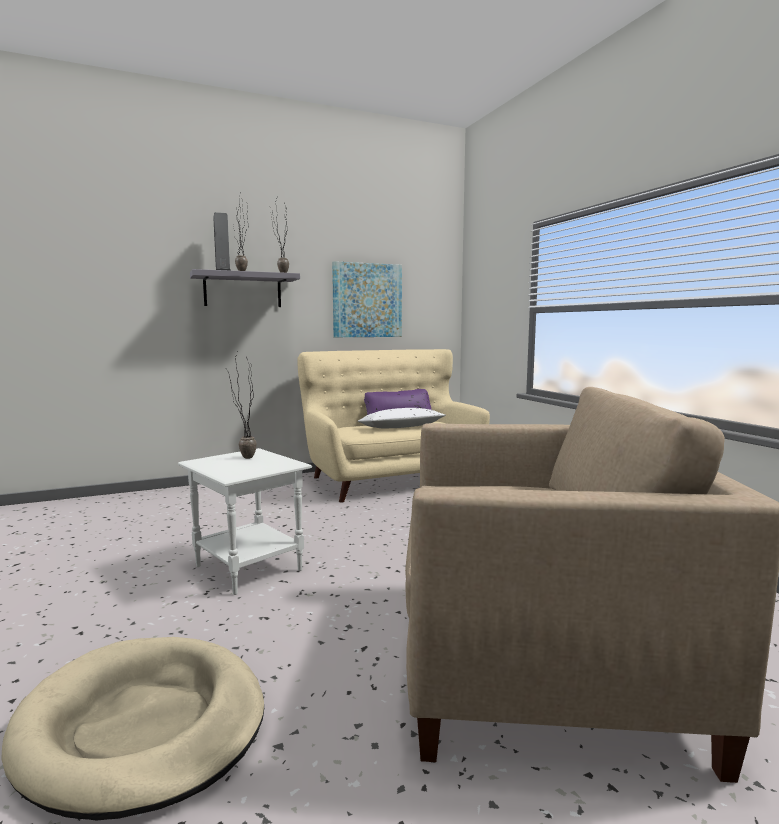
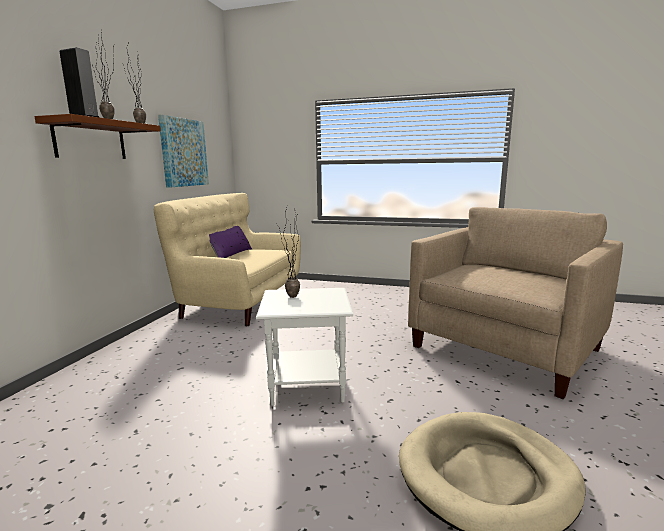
camera: 50 degrees left, 5 degrees up
grey shelf [190,269,300,307] -> brown shelf [34,114,161,159]
white pillow [358,408,446,428] -> none

